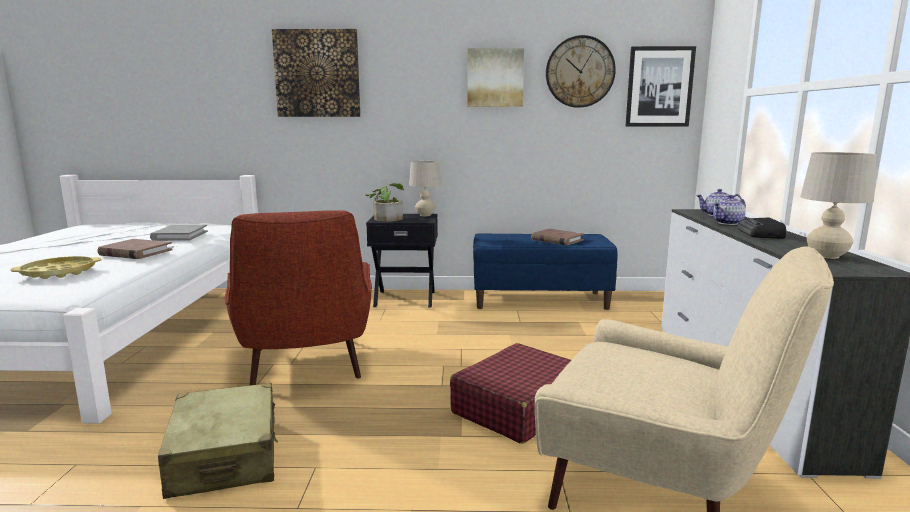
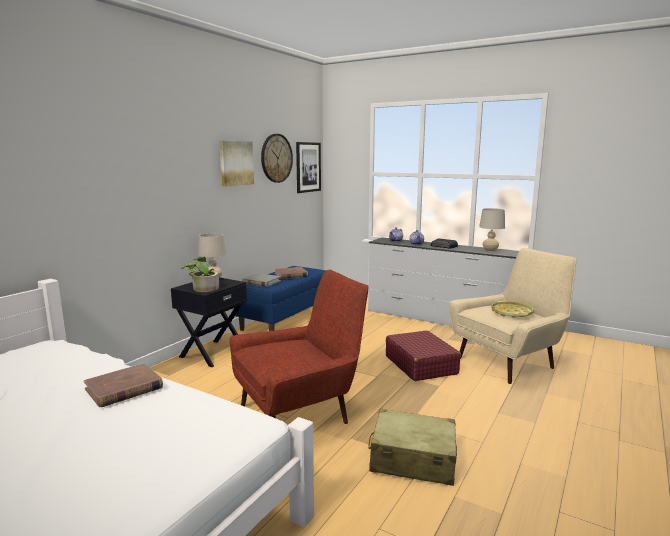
camera: 60 degrees left, 0 degrees up
yellow tray [10,256,101,279] -> yellow tray moved to [491,300,533,318]
grey book [150,225,208,241] -> grey book moved to [242,273,281,287]
red armchair [224,210,372,386] -> red armchair turned 45 degrees counterclockwise [229,270,369,424]
picture [272,29,360,117] -> none

